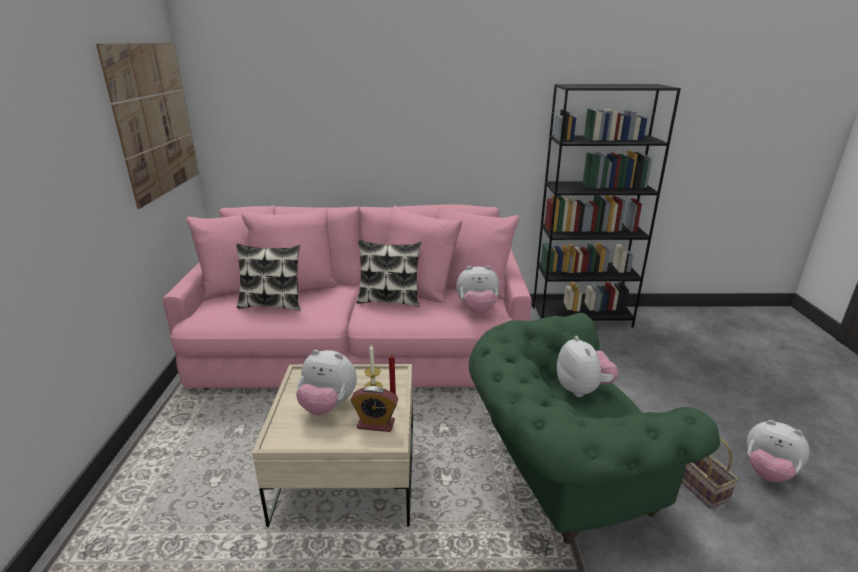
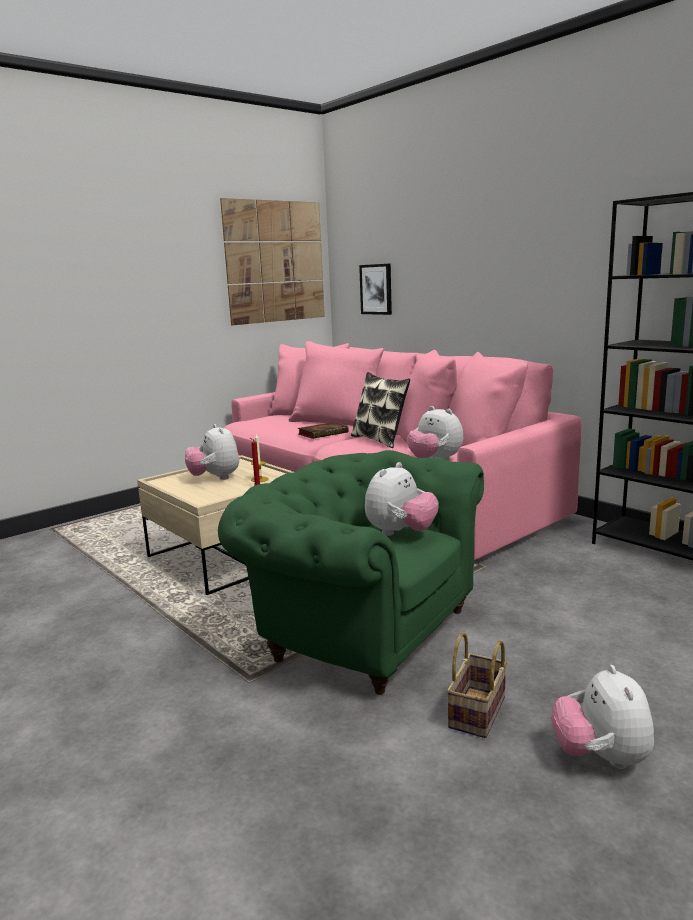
camera: 50 degrees right, 10 degrees down
pillow [237,244,301,310] -> none
alarm clock [351,386,398,432] -> none
none -> book [298,422,349,439]
none -> picture [359,264,392,315]

